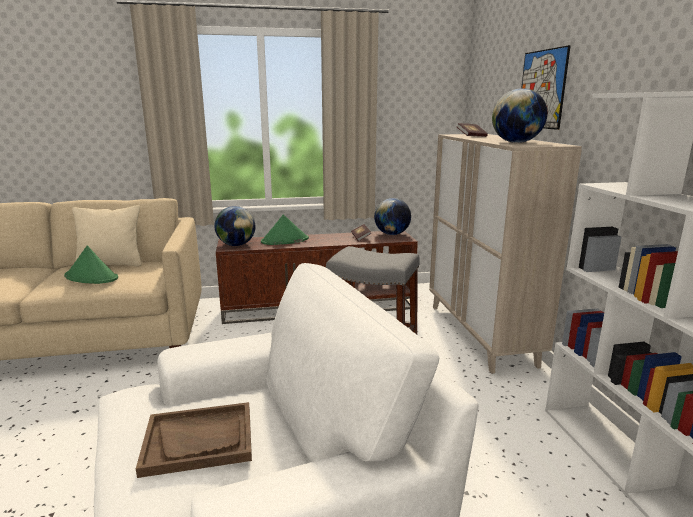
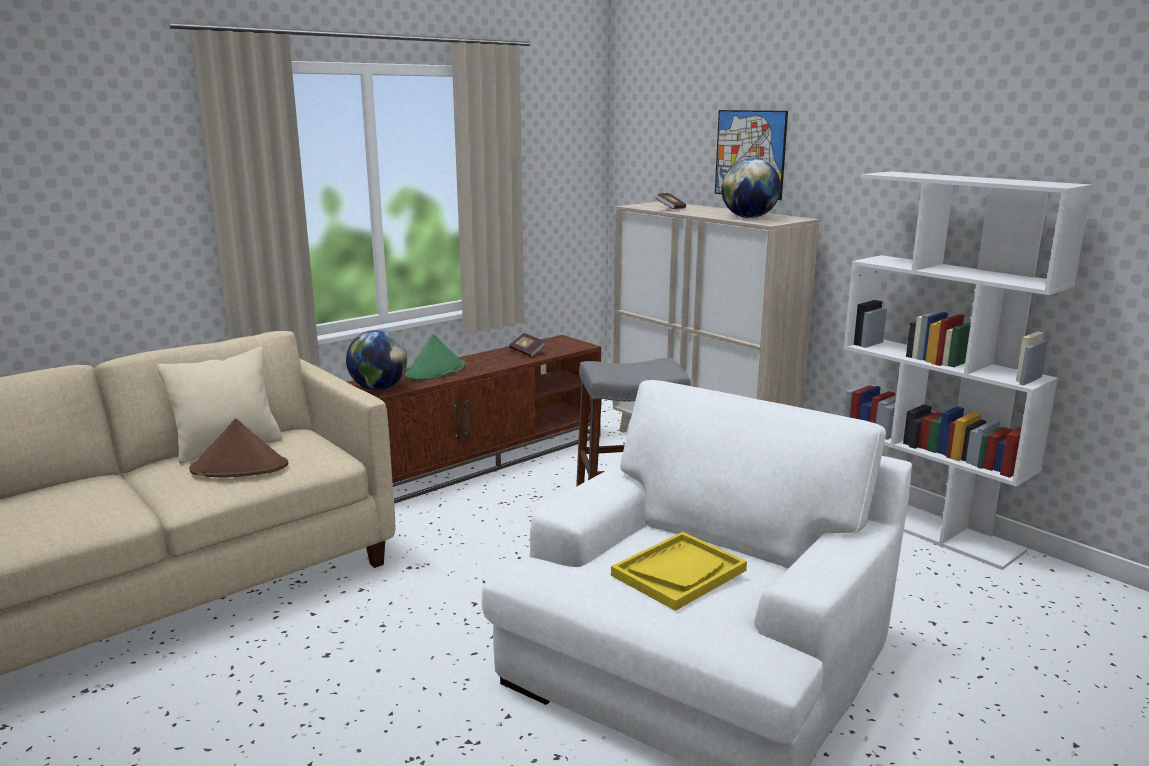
camera: 30 degrees left, 0 degrees up
green hat [64,246,118,284] -> brown hat [189,418,288,477]
brown tray [136,402,252,478] -> yellow tray [611,532,747,611]
globe [374,198,411,235] -> none

